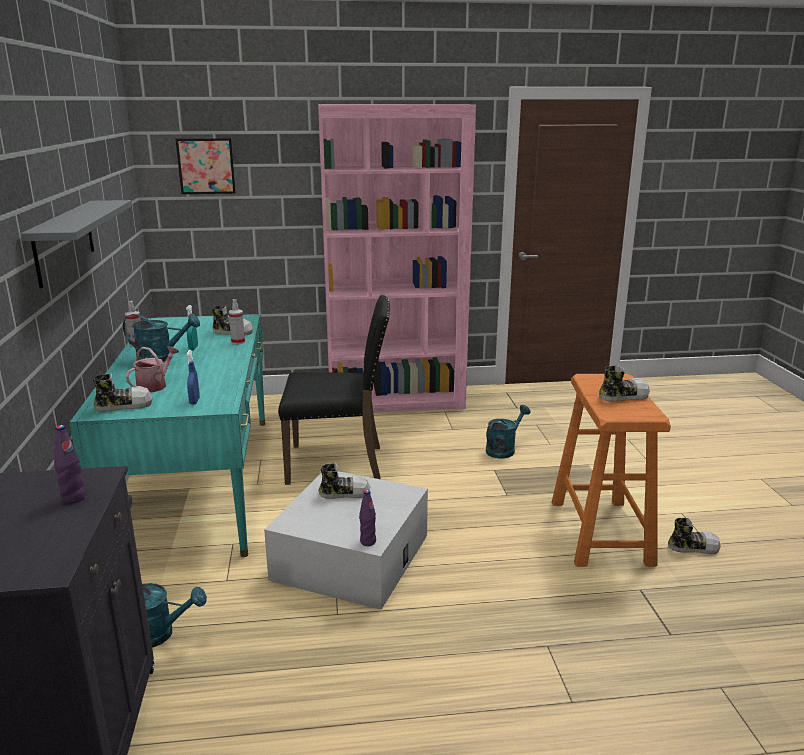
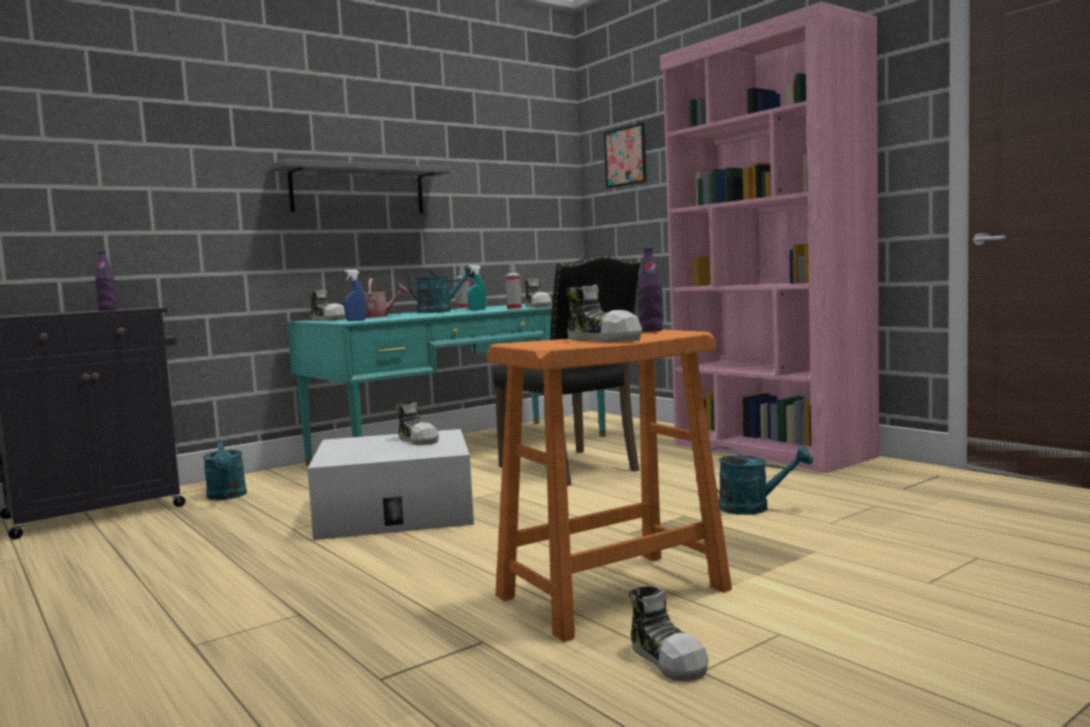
camera: 60 degrees right, 15 degrees down
turquoise watering can [123,313,200,362] -> turquoise watering can turned 90 degrees counterclockwise [408,265,475,313]
purple bottle [359,490,376,546] -> purple bottle moved to [638,248,663,332]

